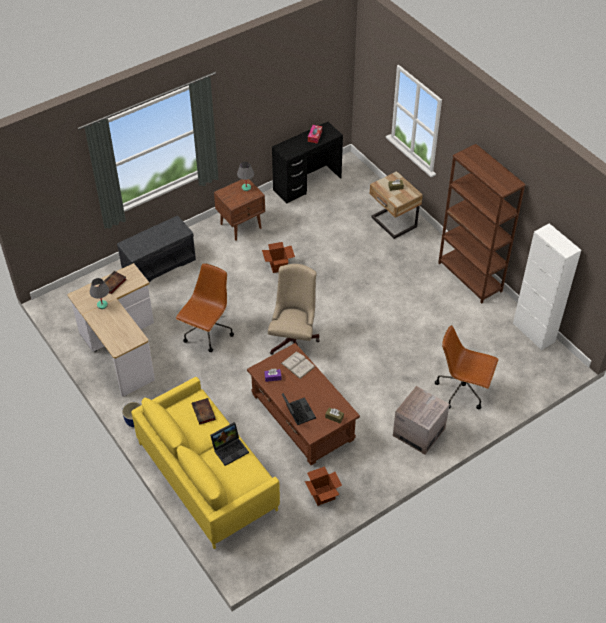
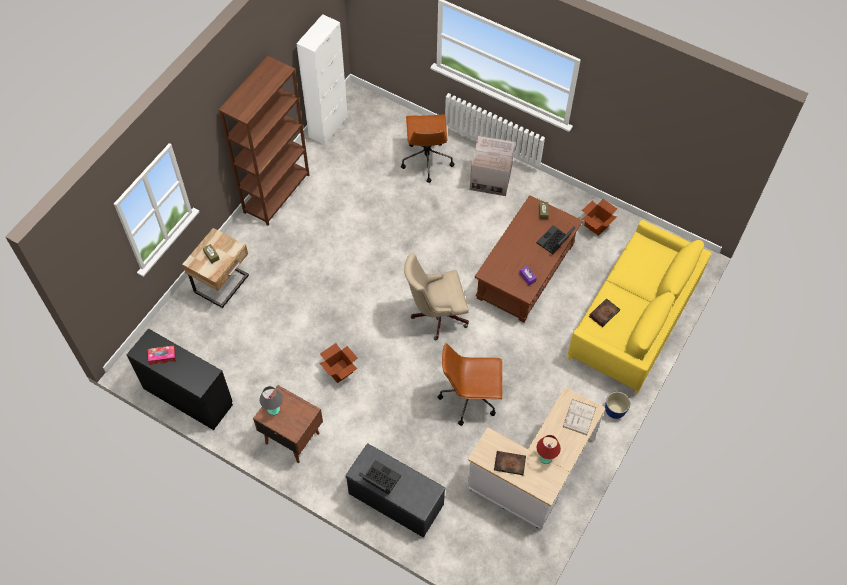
camera: 115 degrees left, 10 degrees up
grey table lamp [90,278,109,309] -> red table lamp [537,435,561,464]
laptop [210,422,249,466] -> laptop moved to [359,460,401,494]
white book [281,352,315,379] -> white book moved to [563,399,596,435]

